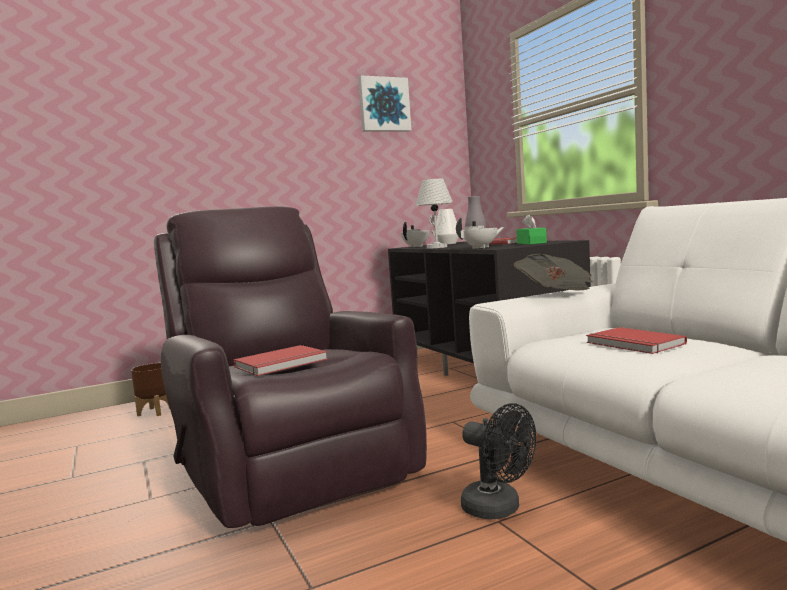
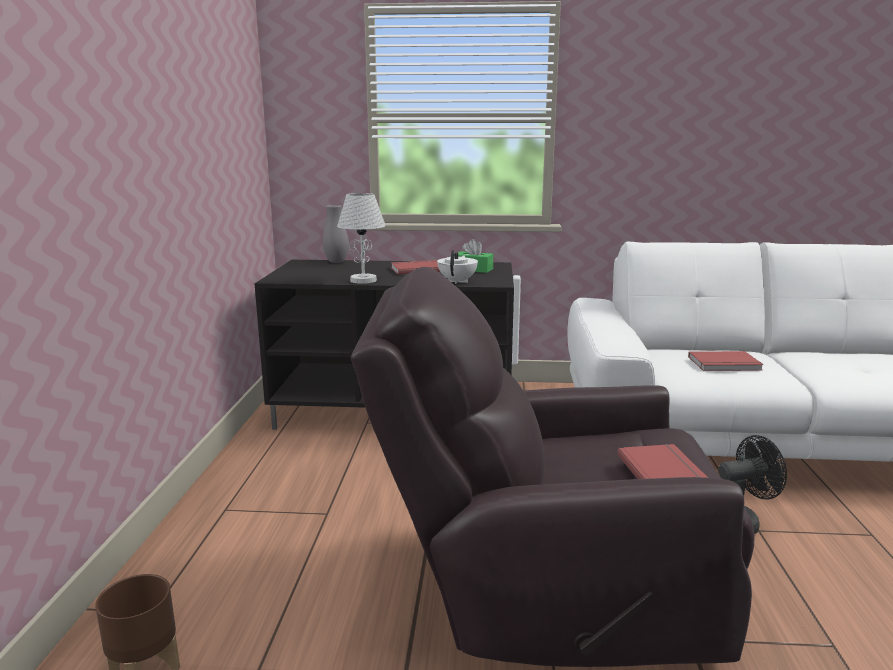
camera: 60 degrees left, 10 degrees up
picture [358,76,411,132] -> none
white teapot [401,222,429,247] -> none
white vase [434,209,459,244] -> none
newspaper [514,254,593,290] -> none

